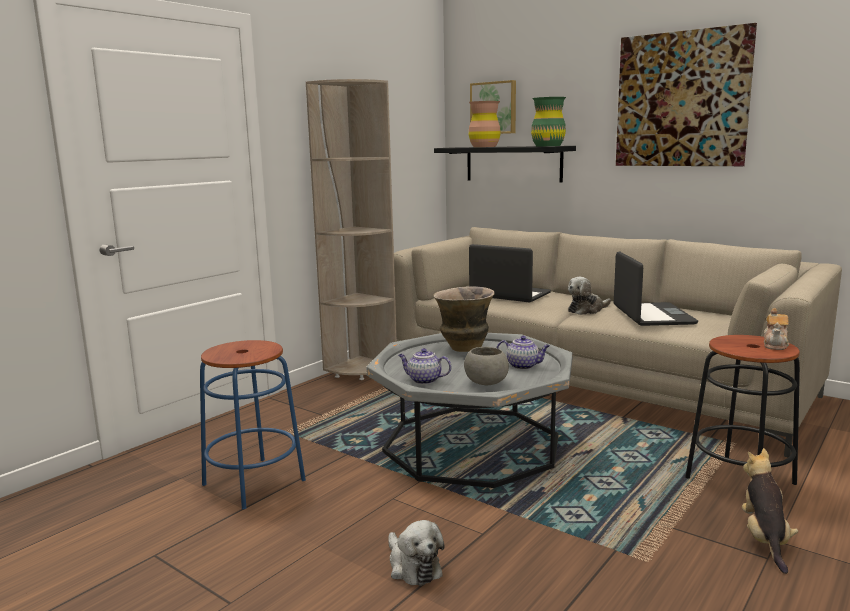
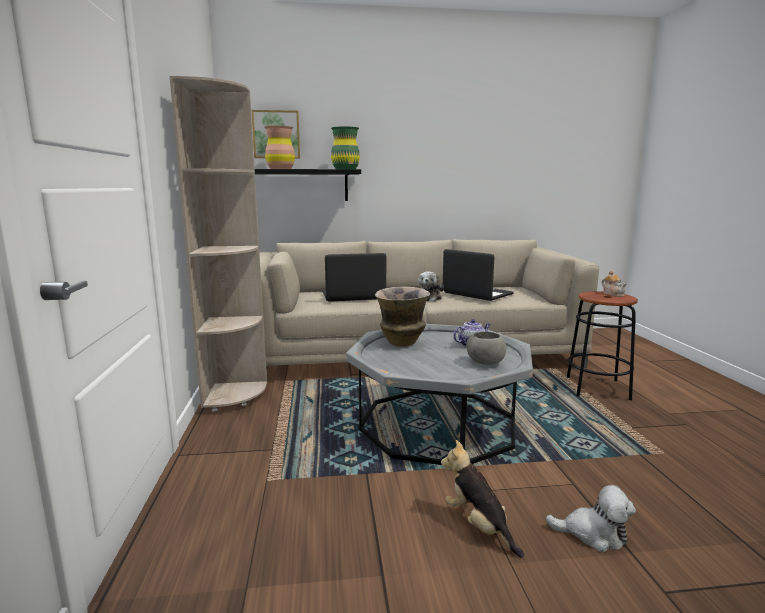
camera: 45 degrees left, 0 degrees up
blue stool [200,340,306,509] -> none
teapot [398,348,451,384] -> none
picture [616,23,757,166] -> none
plush toy [742,448,798,574] -> plush toy moved to [441,440,524,558]

